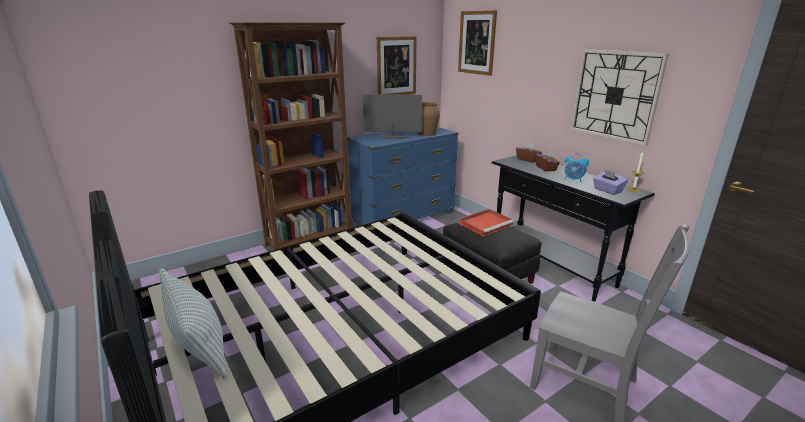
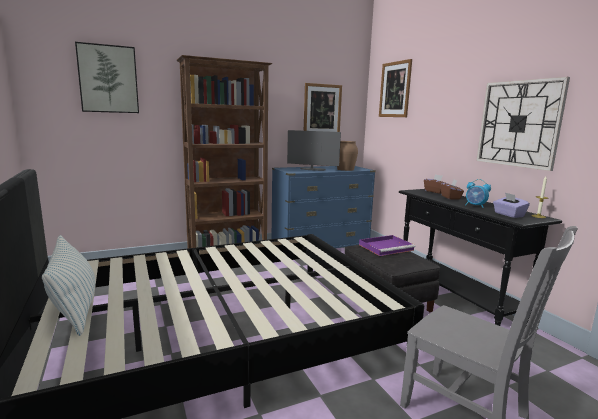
camera: 10 degrees right, 10 degrees down
red tray [458,209,515,237] -> purple tray [359,235,415,256]
none -> picture [75,42,139,113]

